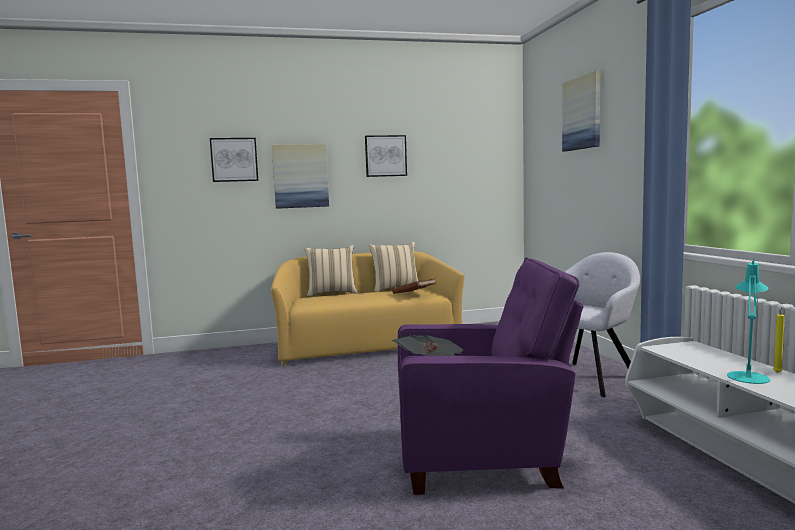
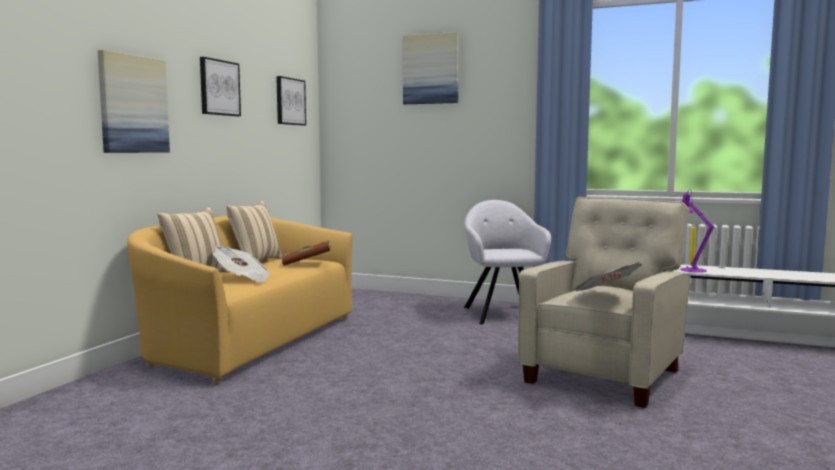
camera: 55 degrees left, 0 degrees up
picture [210,138,258,182] -> picture moved to [276,76,306,125]
purple armchair [398,257,584,495] -> beige armchair [518,197,691,408]
turquoise table lamp [727,257,770,384] -> purple table lamp [680,190,714,273]
none -> newspaper [213,246,271,283]

